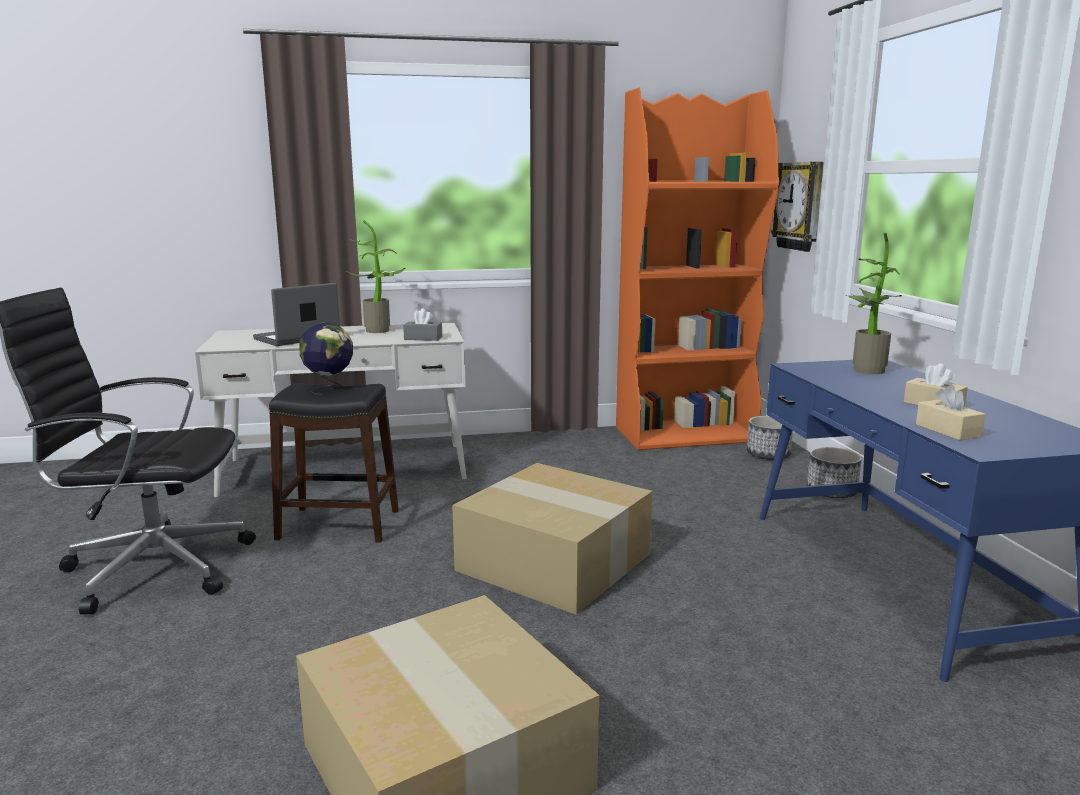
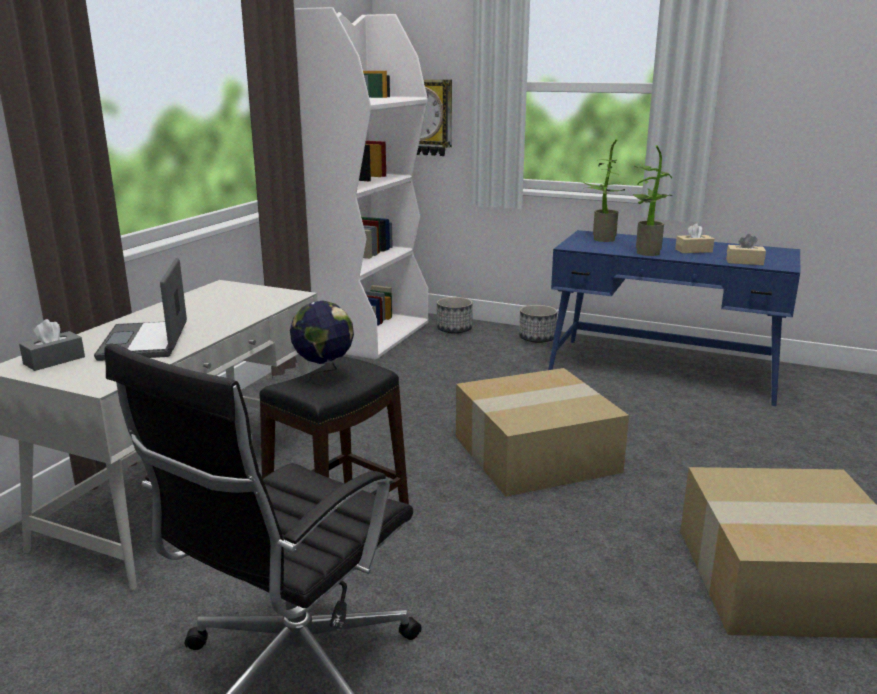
camera: 55 degrees left, 5 degrees up
potted plant [345,220,405,333] -> potted plant moved to [633,145,672,256]
grey tissue box [403,308,442,341] -> grey tissue box moved to [19,319,85,371]
orange bookcase [616,88,779,450] -> white bookcase [295,7,428,360]

